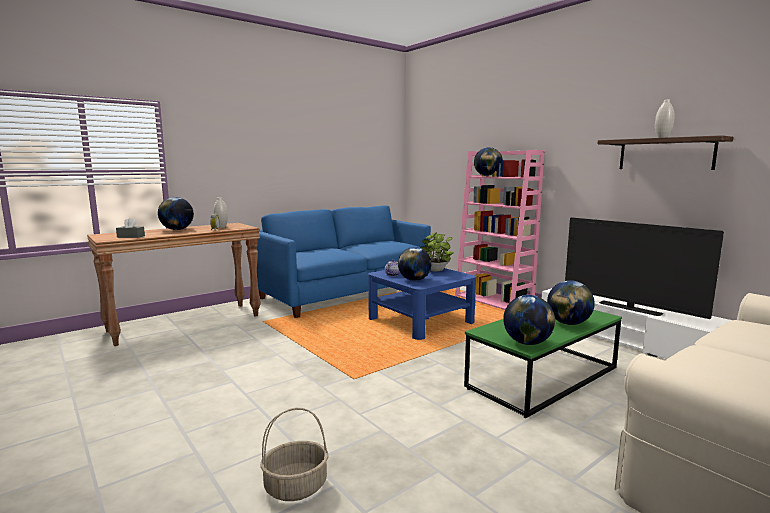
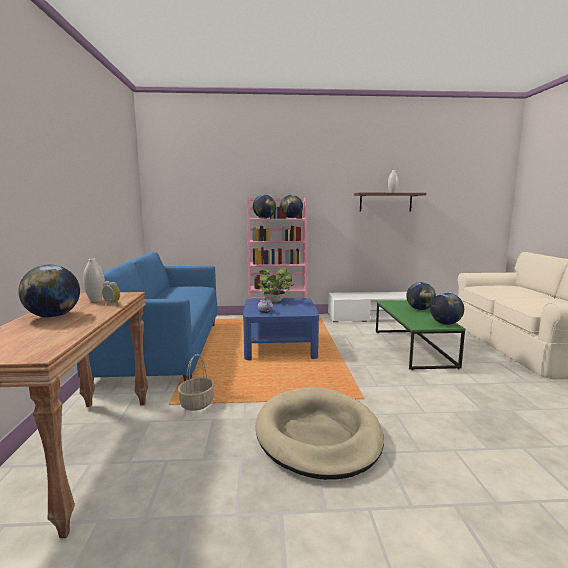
camera: 55 degrees left, 0 degrees up
grey tissue box [116,218,145,238] -> none
basket [260,408,328,501] -> basket moved to [178,354,214,411]
globe [398,247,432,281] -> globe moved to [280,195,303,218]
television [565,217,724,319] -> none
none -> beige dog bed [255,387,384,480]

